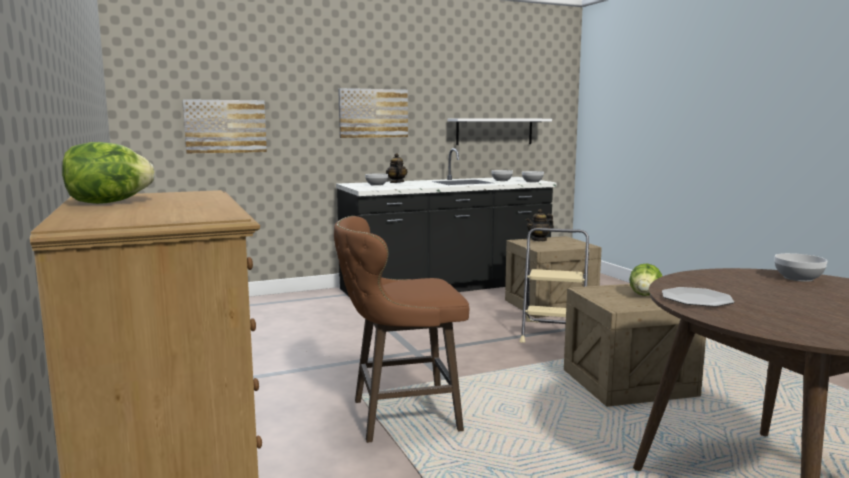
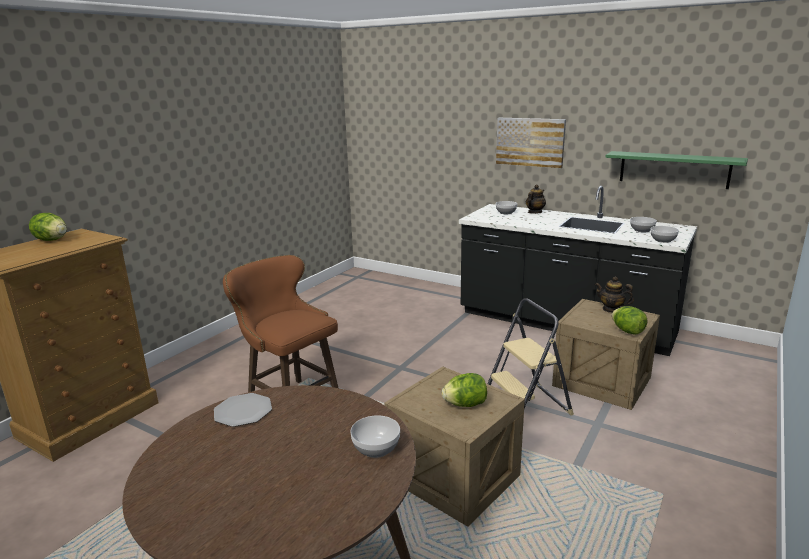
camera: 55 degrees right, 10 degrees up
picture [183,99,267,154] -> none
white shelf [448,118,552,145] -> green shelf [605,151,748,189]
none -> lettuce [612,306,647,335]

